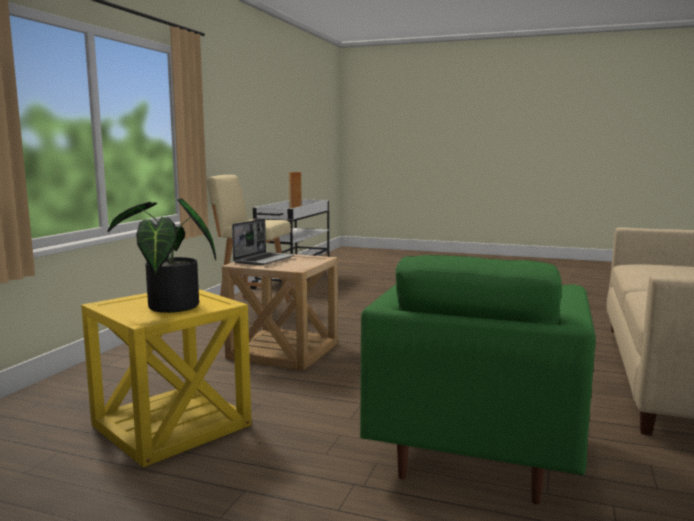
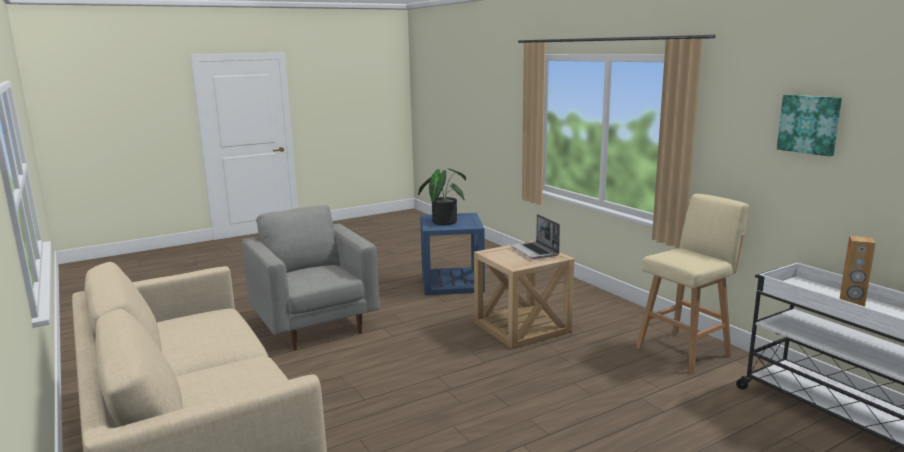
camera: 130 degrees right, 5 degrees up
yellow side table [81,289,252,467] -> blue side table [420,213,485,295]
green armchair [360,255,596,505] -> grey armchair [242,205,380,350]
none -> picture [777,94,842,156]

